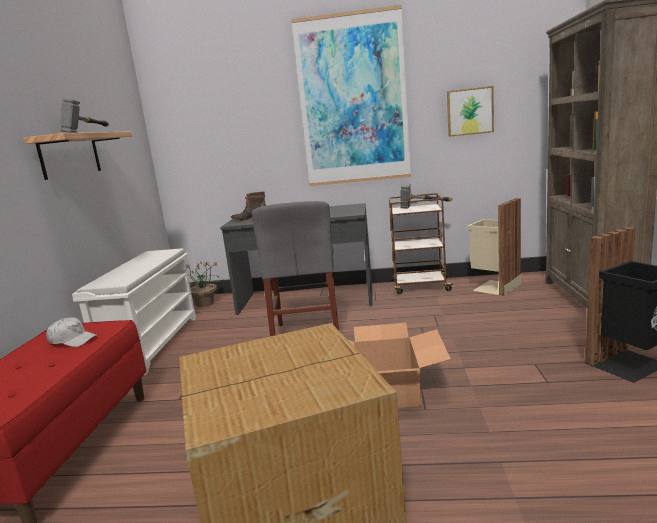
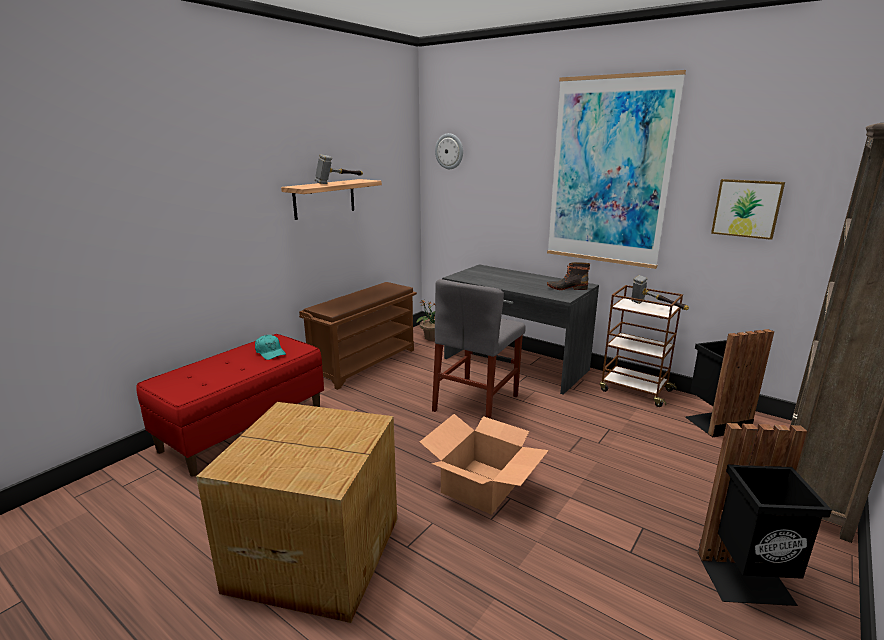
camera: 30 degrees right, 5 degrees up
white cap [46,317,98,347] -> turquoise cap [255,335,286,360]
white shoe rack [72,248,196,375] -> brown shoe rack [299,282,417,390]
boot [231,192,266,220] -> boot moved to [547,262,590,290]
beige trash can [467,198,521,296] -> black trash can [685,329,774,437]
none -> wall clock [435,133,463,169]

